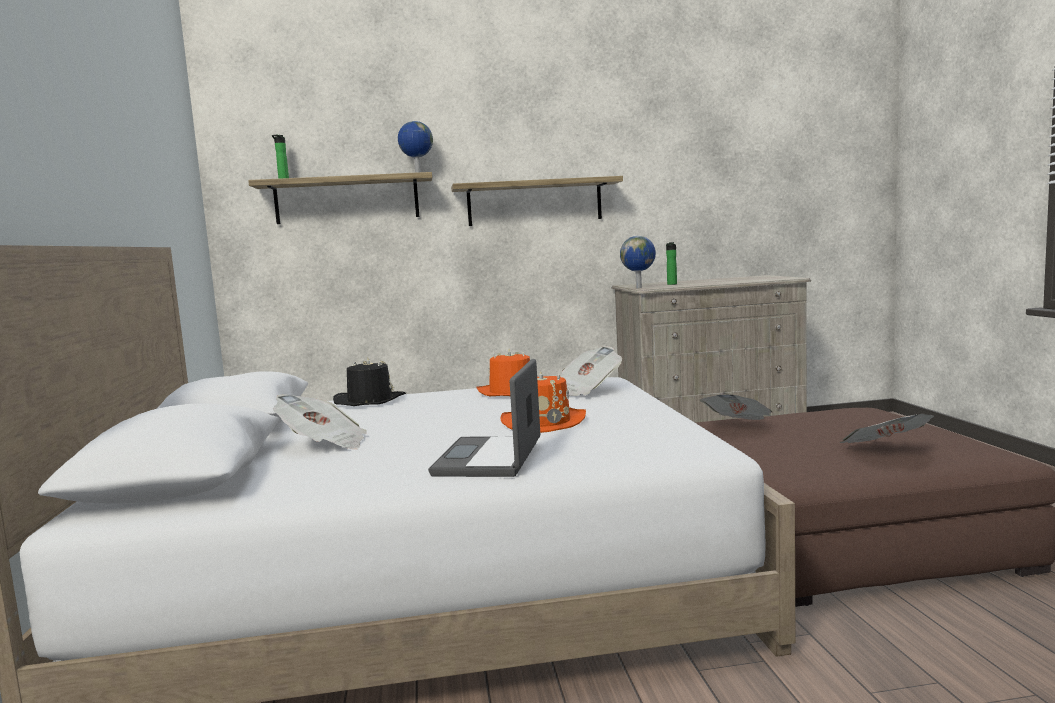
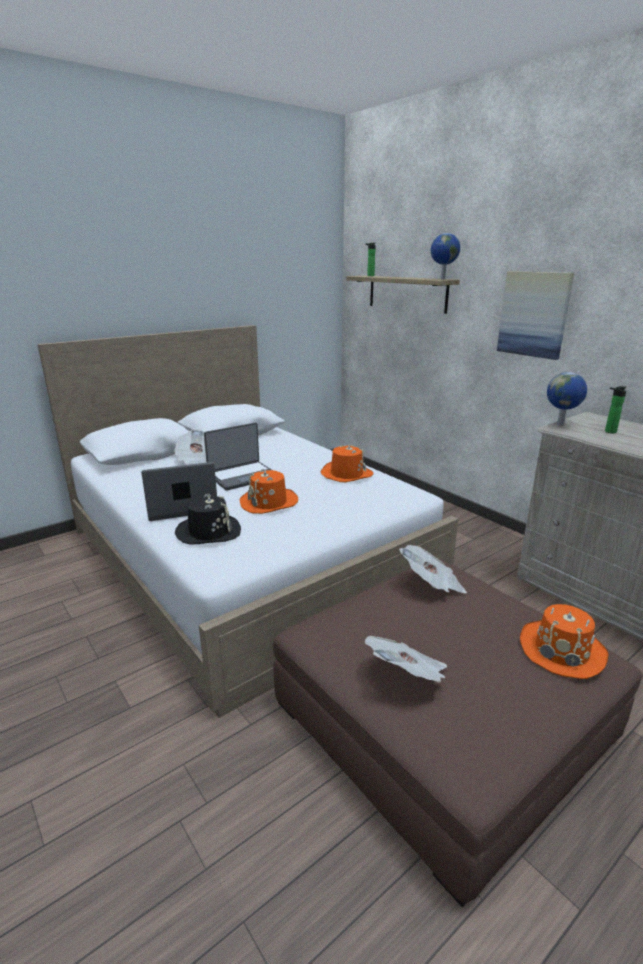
camera: 60 degrees right, 15 degrees up
black hat [333,358,406,406] -> black hat moved to [175,493,241,544]
shelf [451,176,623,226] -> picture [497,271,574,360]
newspaper [561,346,622,396] -> none
none -> laptop [204,423,272,491]
none -> orange hat [520,604,609,679]

